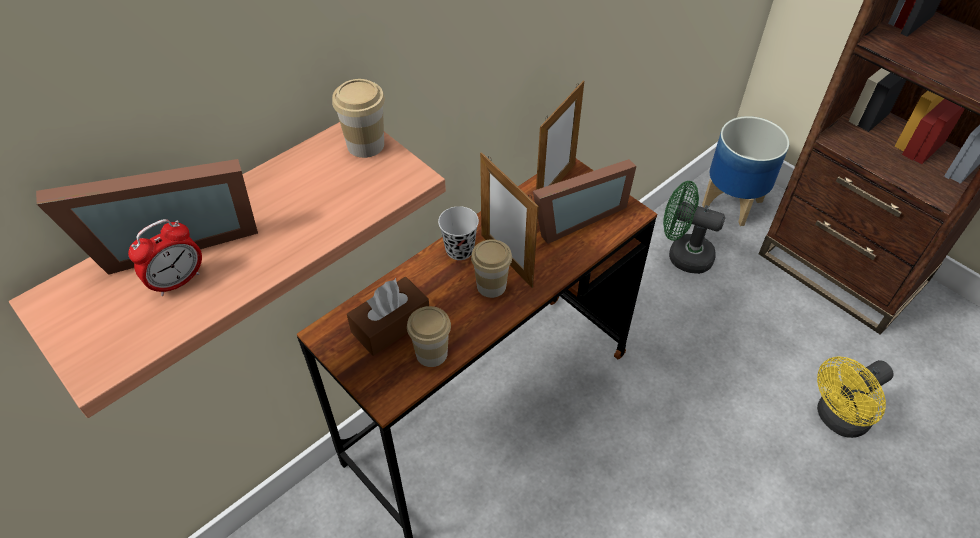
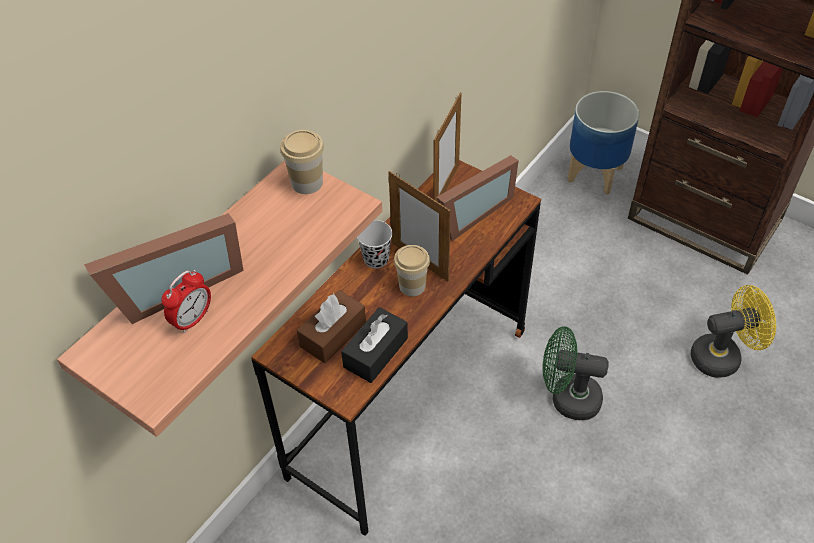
camera: 10 degrees left, 0 degrees up
cup [407,306,451,367] -> black tissue box [341,307,408,383]
green fan [663,181,725,274] -> green fan moved to [543,326,609,420]
yellow fan [817,356,894,438] -> yellow fan turned 150 degrees counterclockwise [691,285,776,378]

